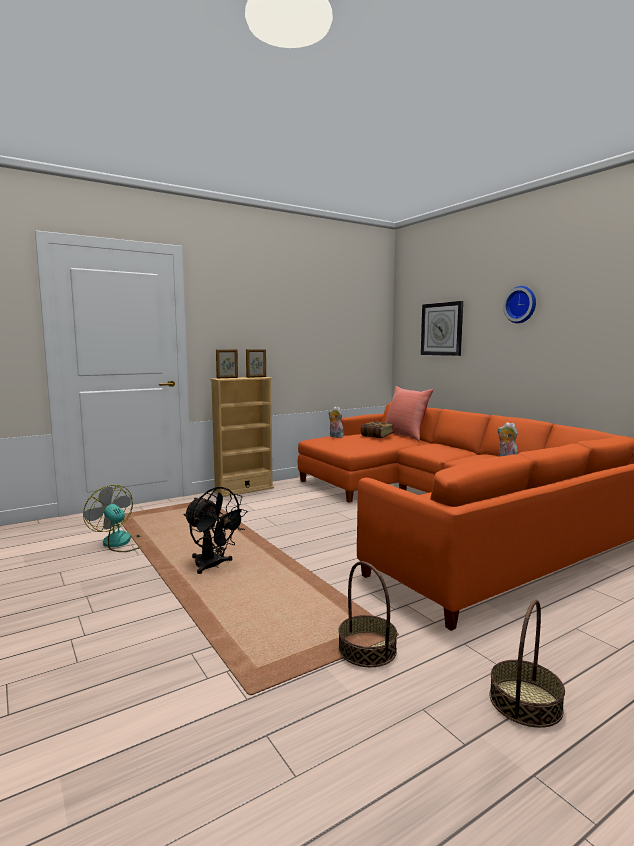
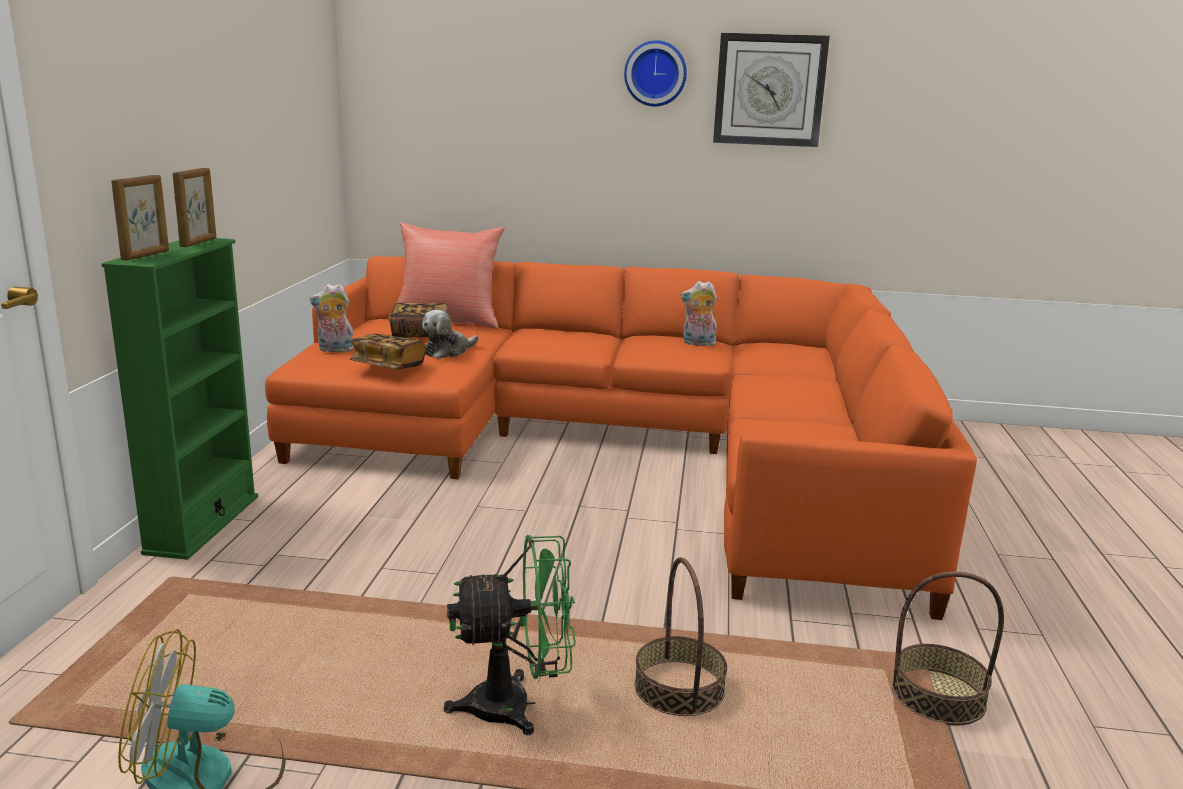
camera: 50 degrees left, 10 degrees up
black fan [184,487,248,574] -> green fan [444,535,576,735]
beige bookcase [210,377,274,497] -> green bookcase [102,238,258,560]
wall clock [421,301,463,356] -> wall clock moved to [713,33,830,147]
basket [490,600,565,728] -> basket moved to [635,557,727,716]
none -> book [350,334,426,369]
none -> plush toy [422,310,478,359]

